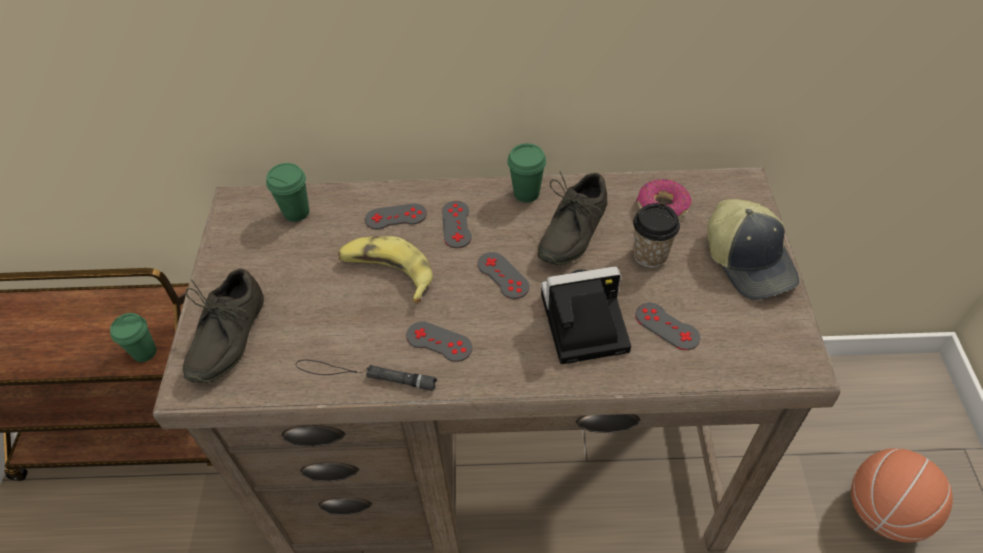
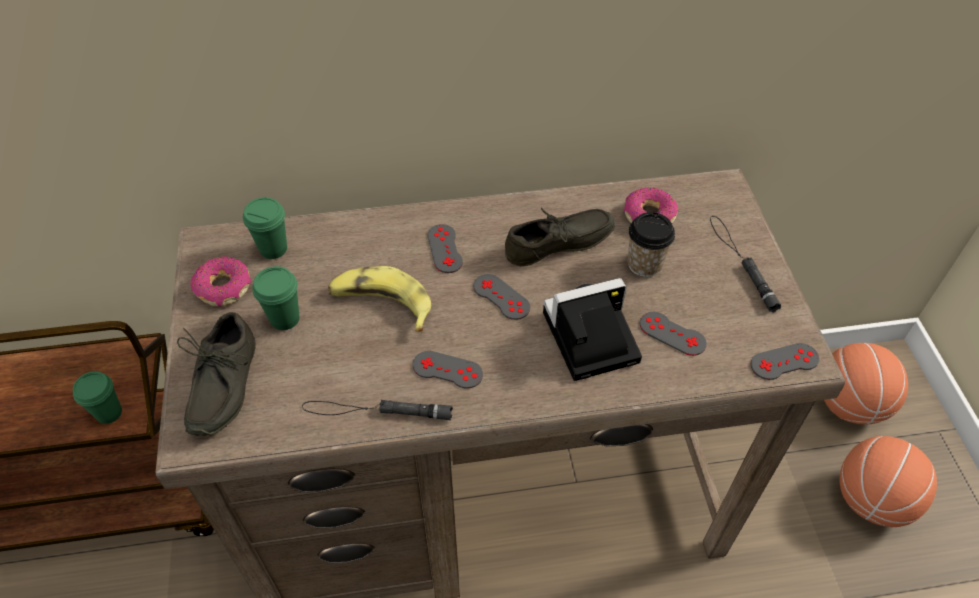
camera: 10 degrees left, 0 degrees up
grey game controller [365,203,427,229] -> grey game controller moved to [750,343,820,380]
green cup [507,143,546,203] -> green cup moved to [252,266,299,330]
grey shoe [537,172,607,266] -> grey shoe turned 135 degrees counterclockwise [505,208,615,266]
cap [708,199,799,300] -> black flashlight [710,216,781,313]
none -> donut [190,256,251,306]
none -> basketball [824,343,908,424]

